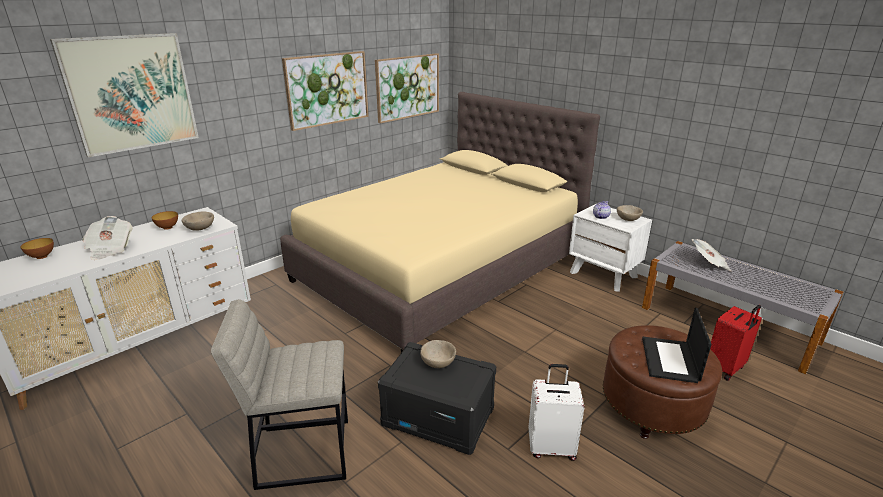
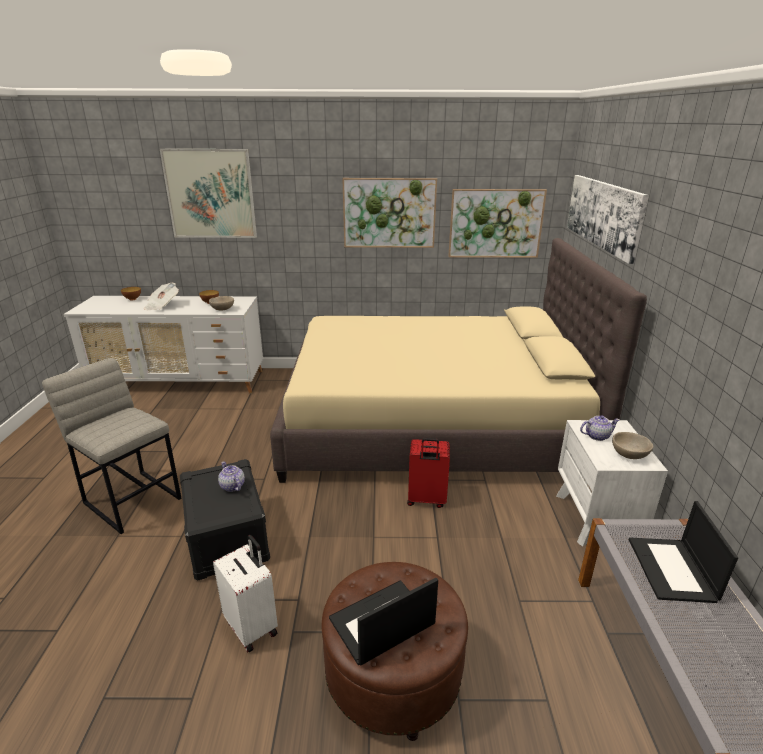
camera: 45 degrees right, 0 degrees up
beige bowl [420,340,456,368] -> teapot [218,461,245,492]
newspaper [692,239,731,271] -> laptop [629,501,738,603]
red suitcase [710,305,762,381] -> red suitcase moved to [407,438,450,508]
none -> picture [567,175,649,264]

